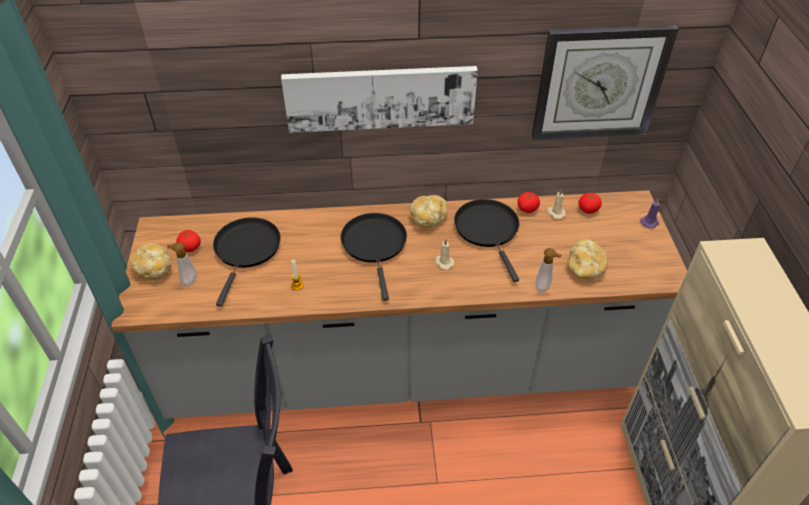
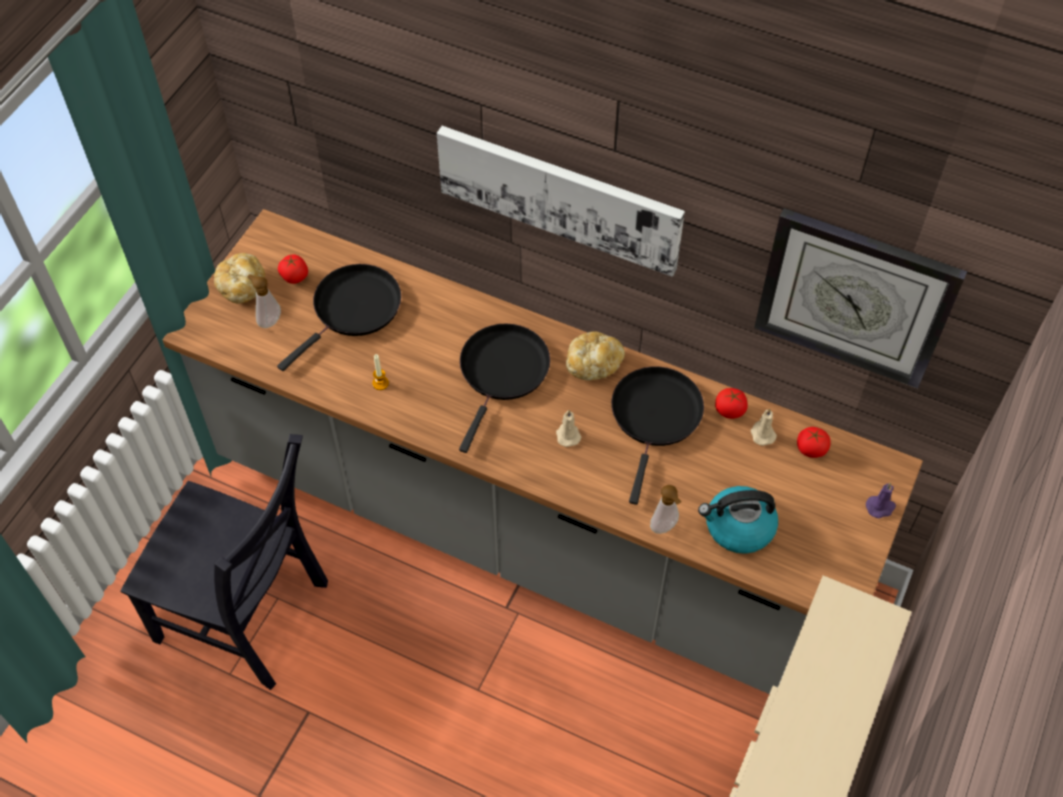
camera: 30 degrees right, 10 degrees up
bread [567,239,608,279] -> kettle [698,486,778,554]

